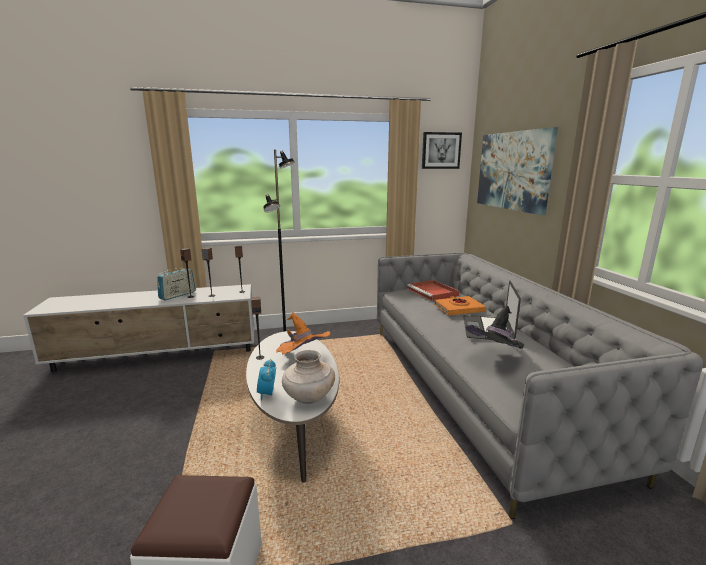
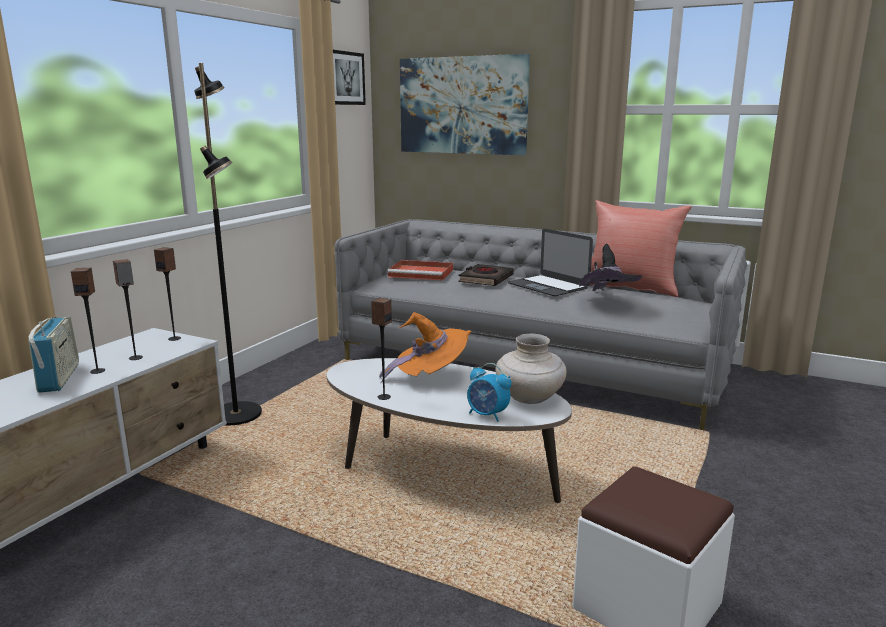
camera: 50 degrees left, 0 degrees up
orange book [434,296,486,316] -> black book [458,264,514,286]
none -> red pillow [590,200,692,297]

